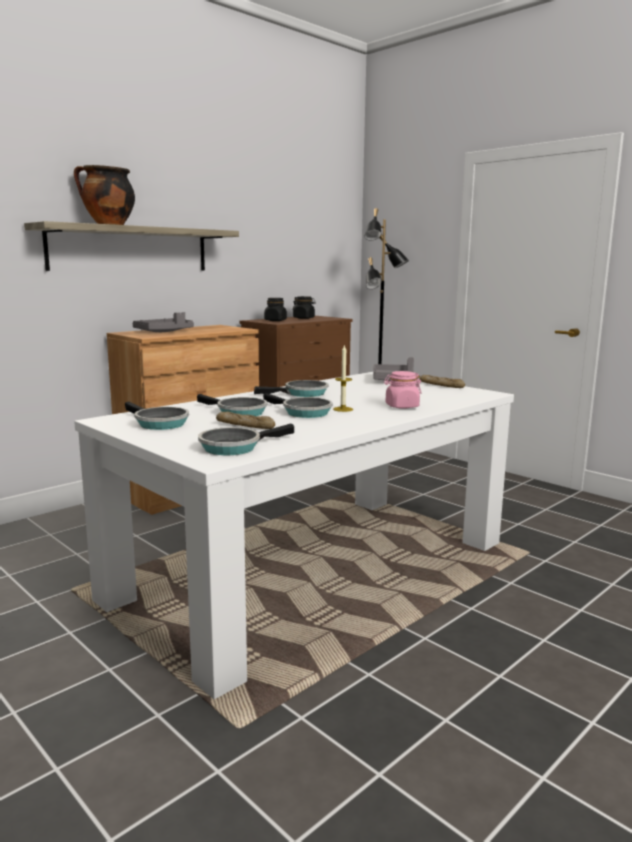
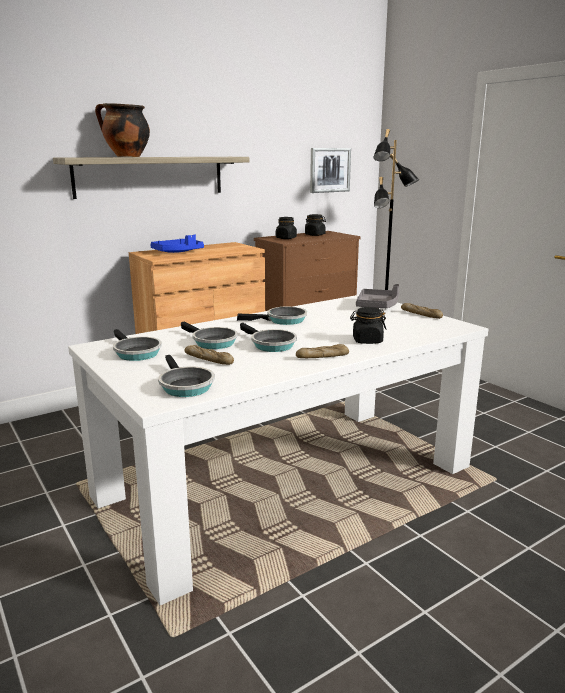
camera: 10 degrees right, 5 degrees up
grey tray [133,312,194,332] -> blue tray [150,235,204,253]
frying pan [198,423,294,455] -> frying pan turned 90 degrees counterclockwise [158,355,215,397]
candle [333,345,353,412] -> none
pink jar [384,371,422,409] -> black jar [350,307,386,344]
none -> bread [296,344,349,358]
none -> picture [310,148,351,193]

